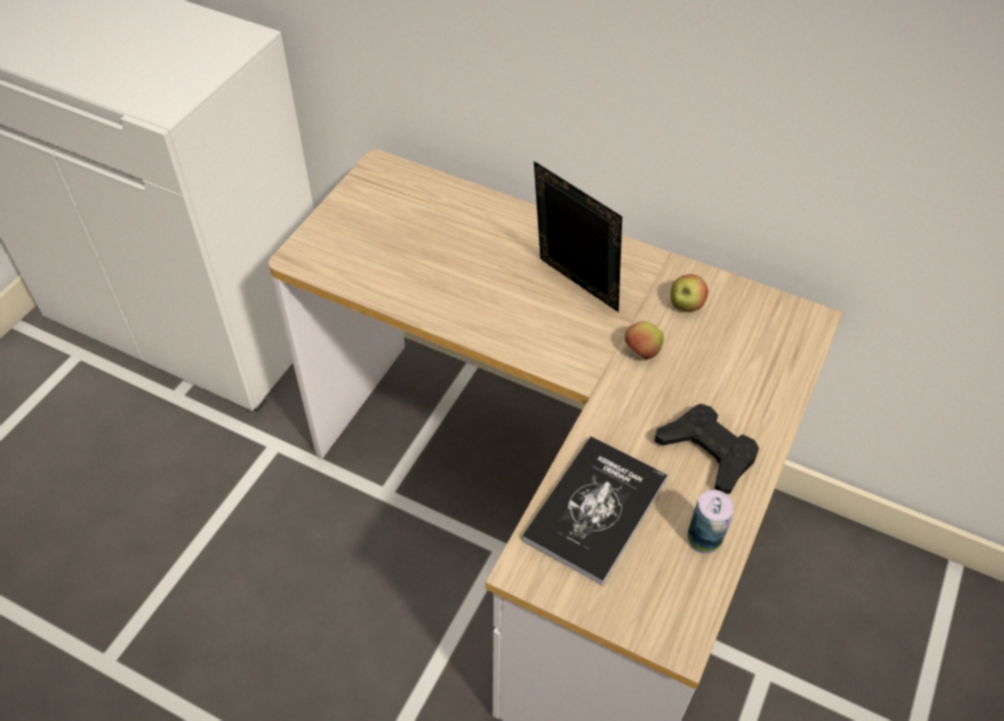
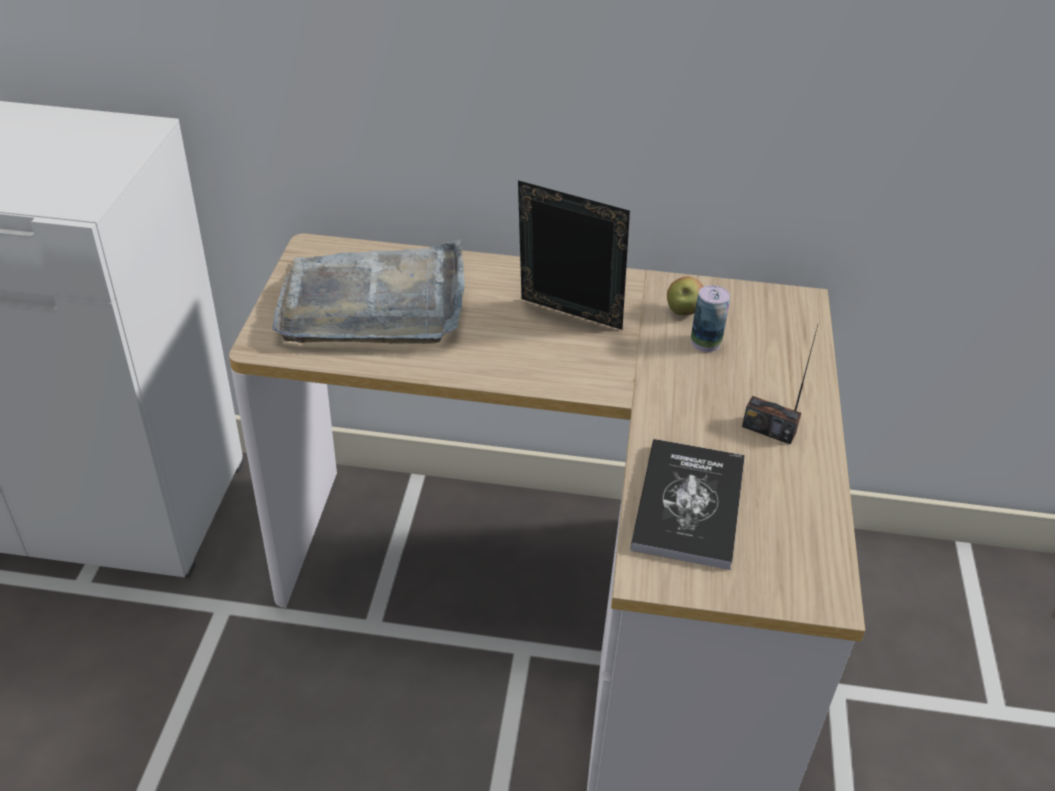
camera: 20 degrees left, 10 degrees down
apple [625,321,664,360] -> none
black game controller [654,404,759,494] -> radio [742,325,818,445]
can [687,490,734,554] -> can moved to [691,285,730,352]
none -> grey tray [272,239,465,344]

